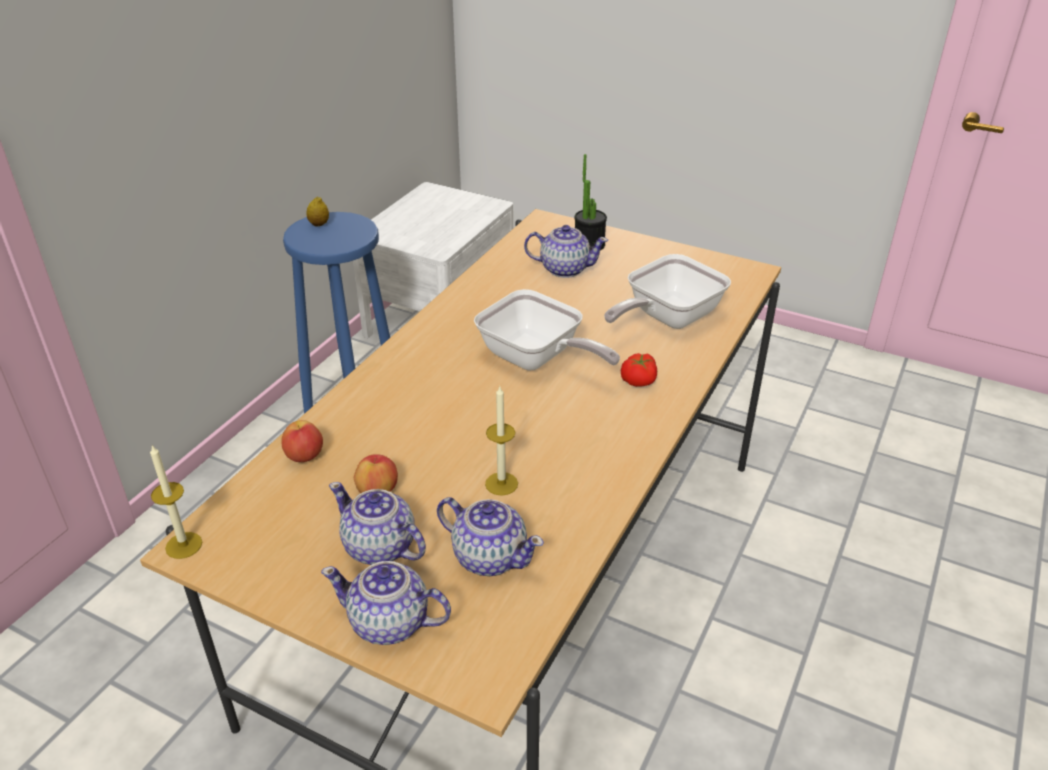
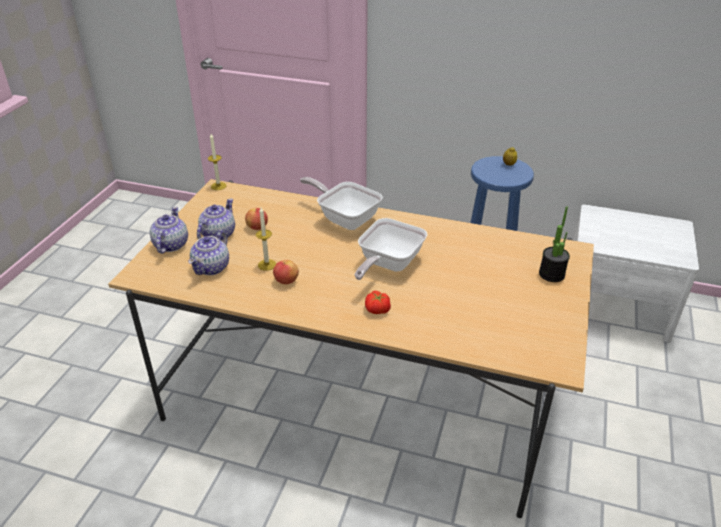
camera: 80 degrees right, 0 degrees up
apple [281,420,323,462] -> apple moved to [273,260,299,284]
teapot [524,225,608,278] -> none
frying pan [604,254,731,329] -> frying pan moved to [300,177,383,230]

